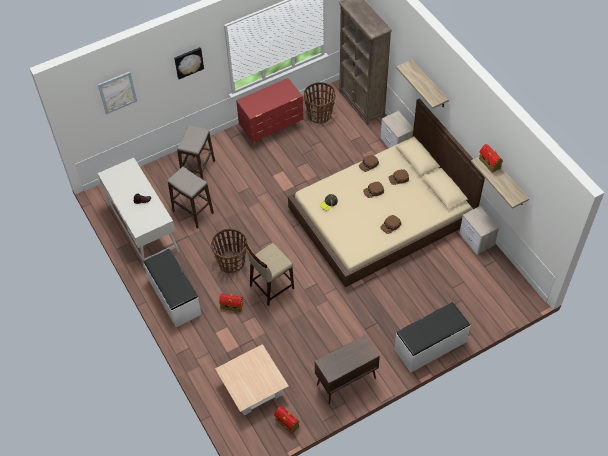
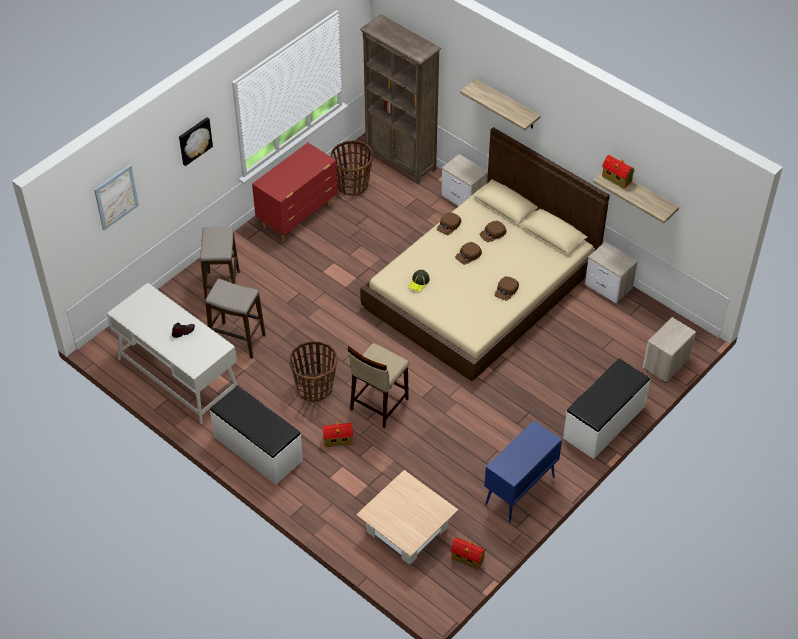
camera: 20 degrees left, 5 degrees down
brown cabinet [315,335,380,404] -> blue cabinet [484,420,562,522]
none -> nightstand [643,317,696,383]

